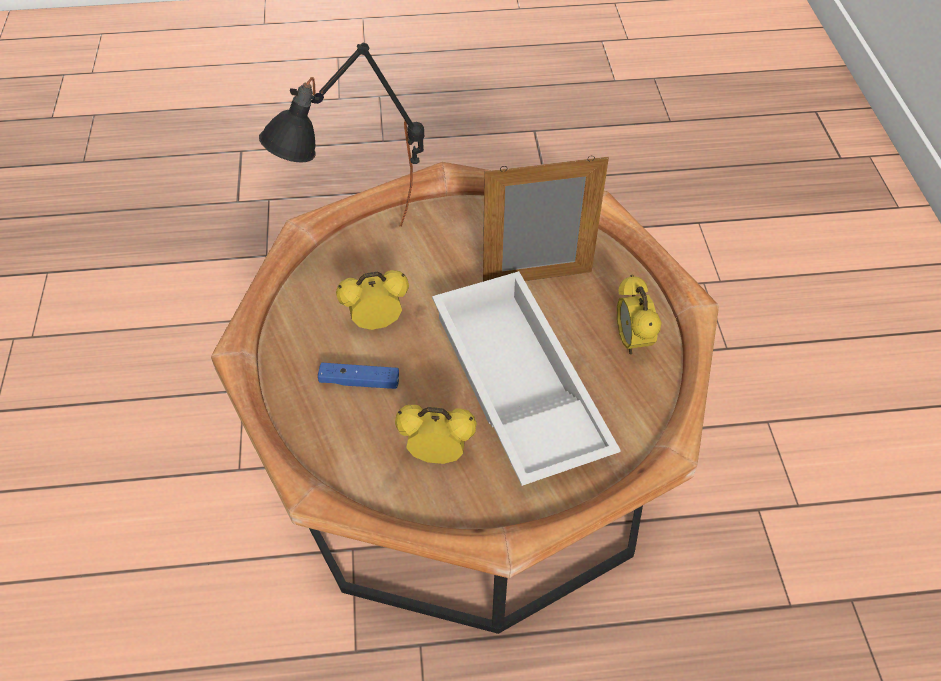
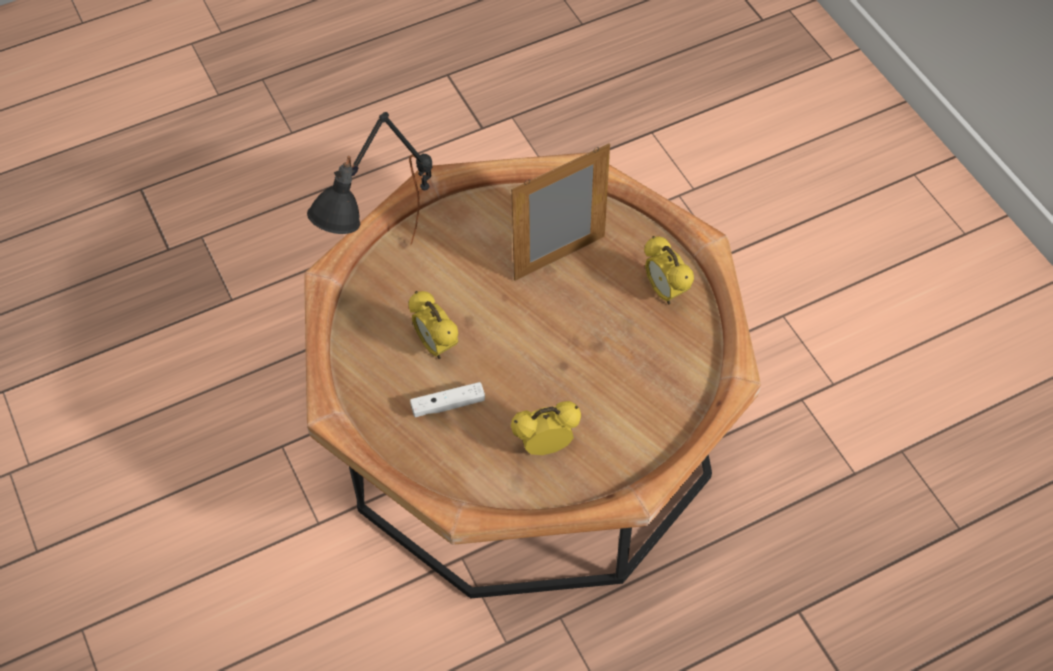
camera: 20 degrees left, 5 degrees up
blue game controller [318,363,399,389] -> white game controller [410,382,485,417]
alarm clock [336,270,409,330] -> alarm clock turned 90 degrees counterclockwise [408,291,458,359]
white tray [432,271,621,486] -> none

